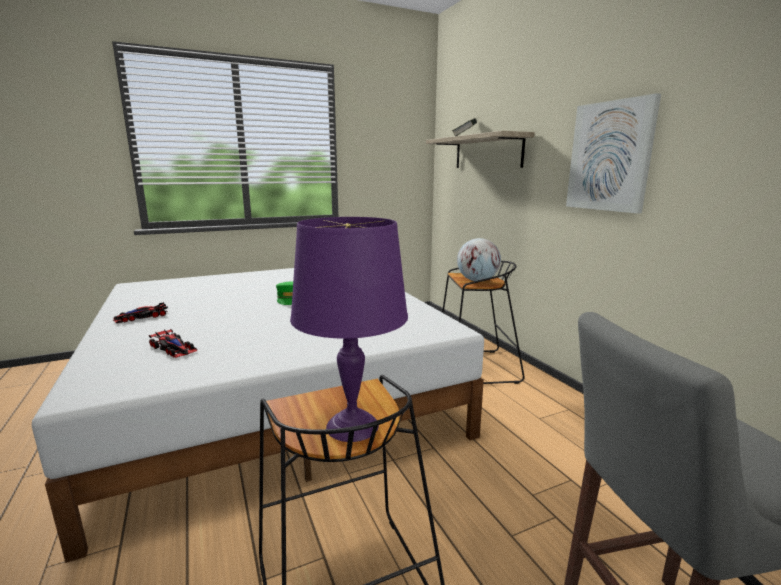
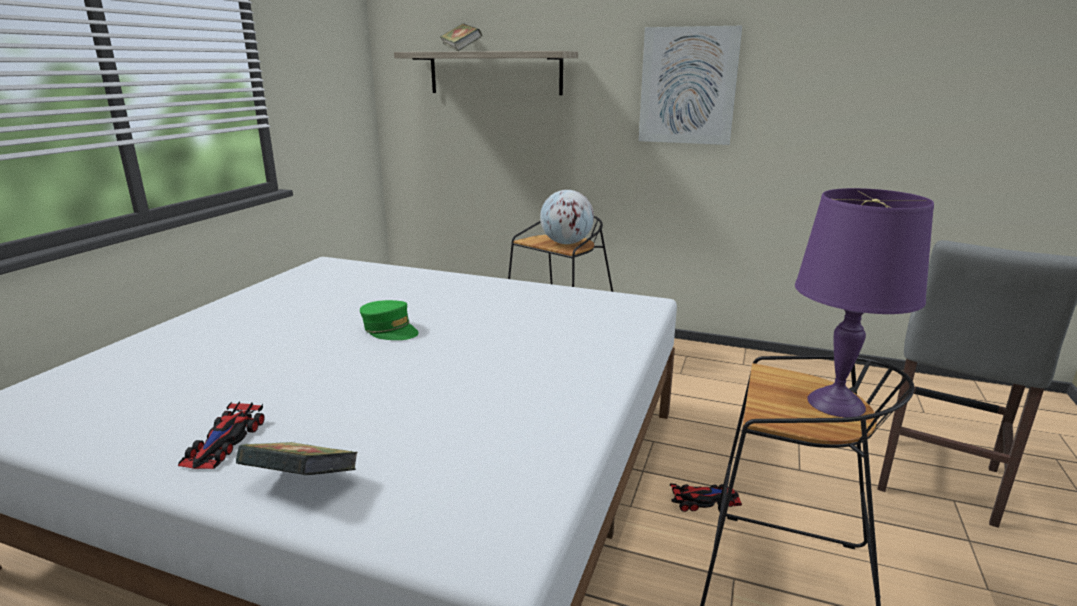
camera: 45 degrees left, 5 degrees up
toy car [149,329,198,358] -> toy car moved to [670,484,742,512]
none -> book [236,442,358,475]

